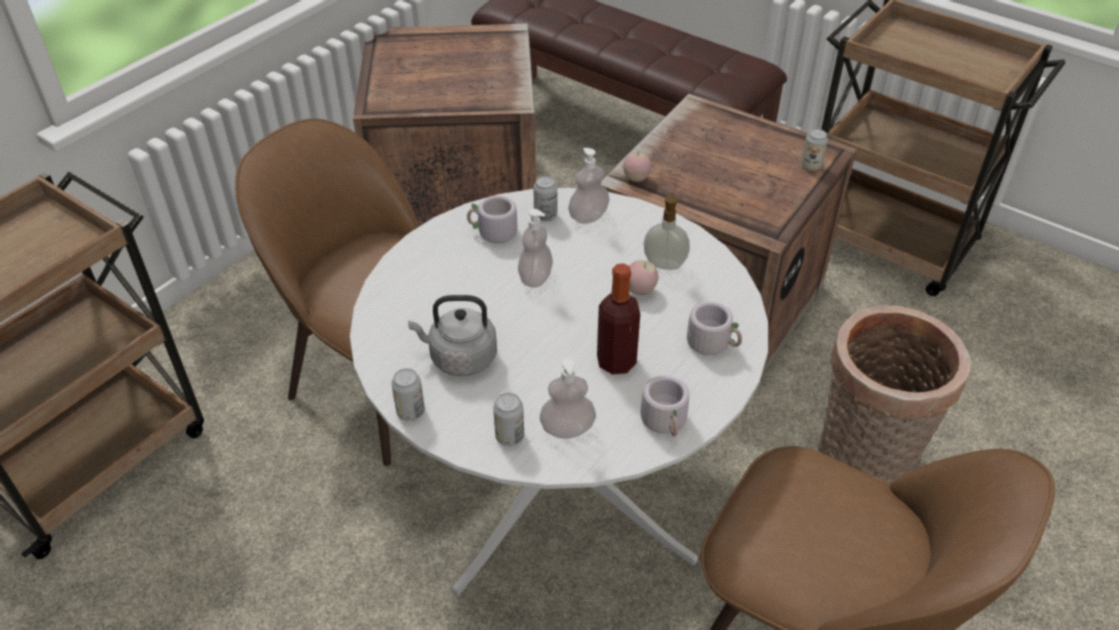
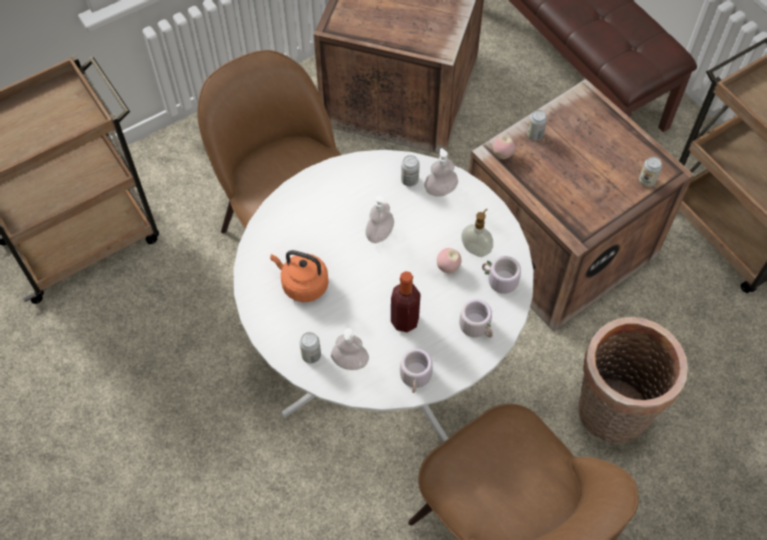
camera: 20 degrees right, 15 degrees up
can [391,368,425,421] -> can moved to [527,110,547,140]
grey kettle [408,295,497,376] -> orange kettle [270,250,329,302]
grey mug [467,195,517,247] -> grey mug moved to [482,256,521,303]

